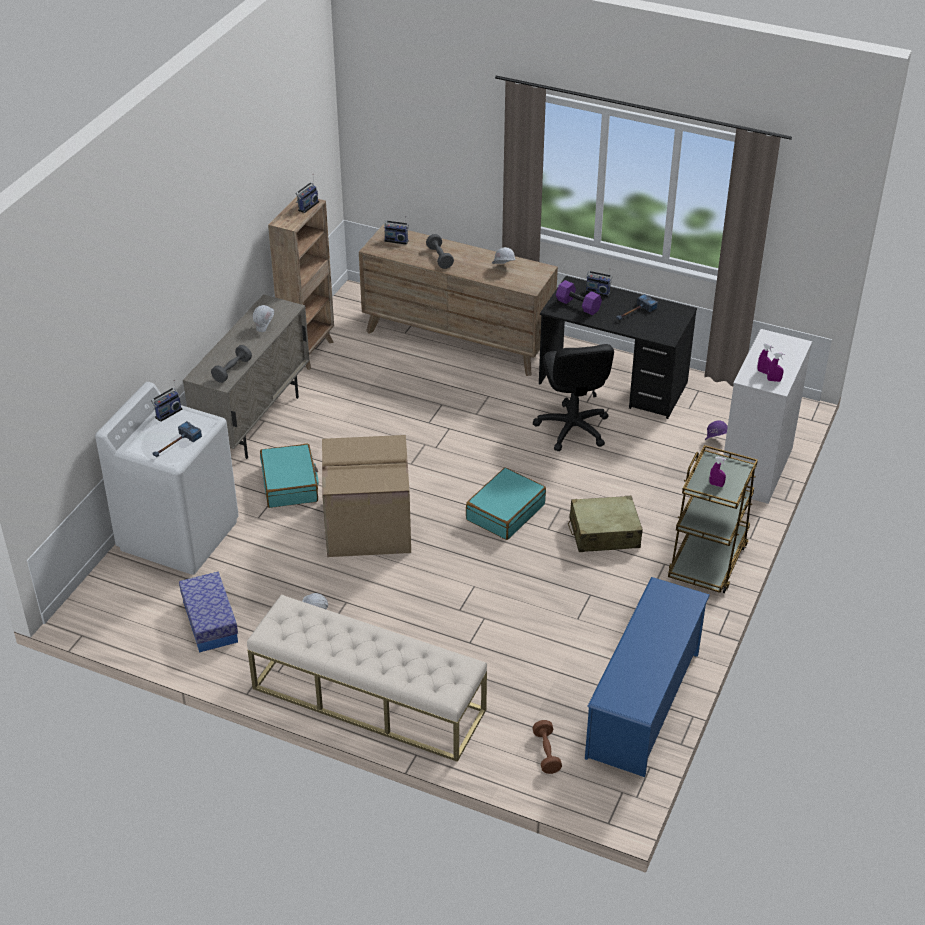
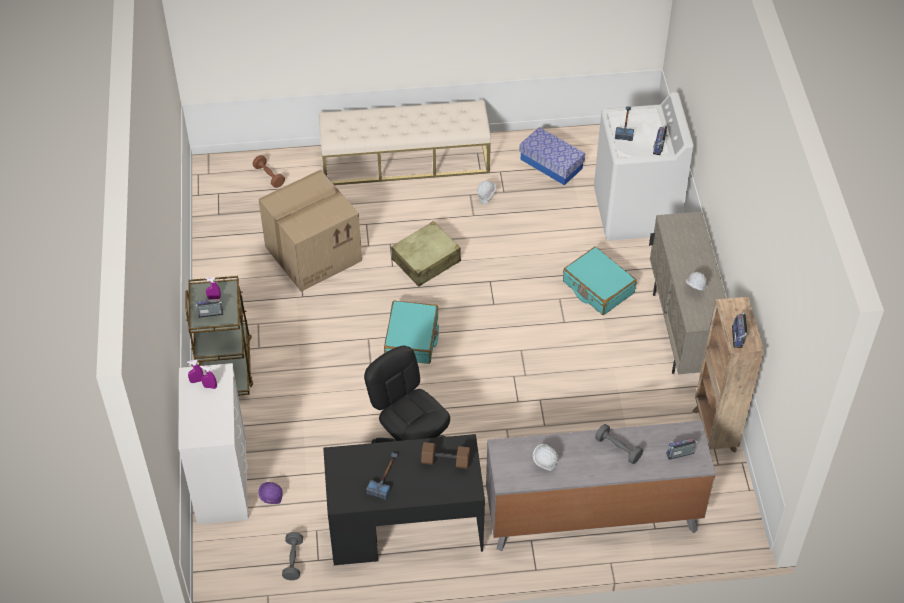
camera: 150 degrees right, 10 degrees up
grey dumbbell [211,345,252,383] -> grey dumbbell moved to [282,532,303,580]
cardboard box [322,435,411,557] -> cardboard box moved to [258,170,362,292]
brown dresser [359,224,558,376] -> grey dresser [486,421,716,551]
purple dumbbell [556,280,602,315] -> brown dumbbell [421,442,470,469]
beige suitcase [568,496,643,552] -> beige suitcase moved to [391,221,461,287]
radio [585,268,613,297] -> radio moved to [195,294,224,318]
blue shoe rack [585,577,710,777] -> none

